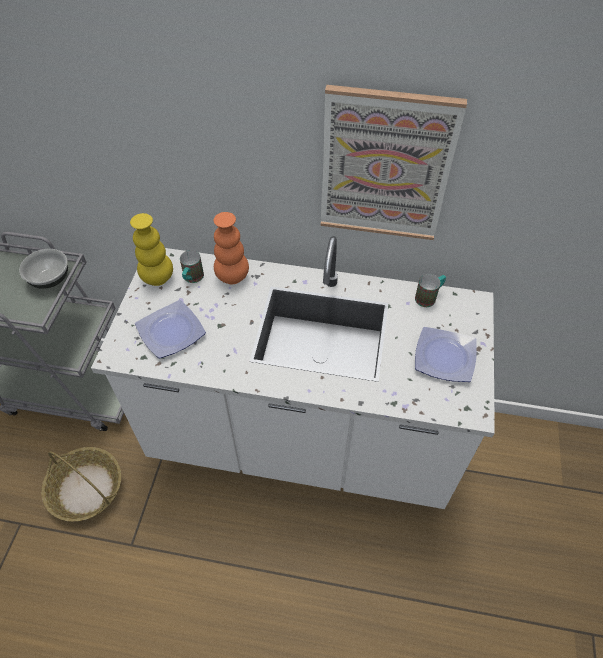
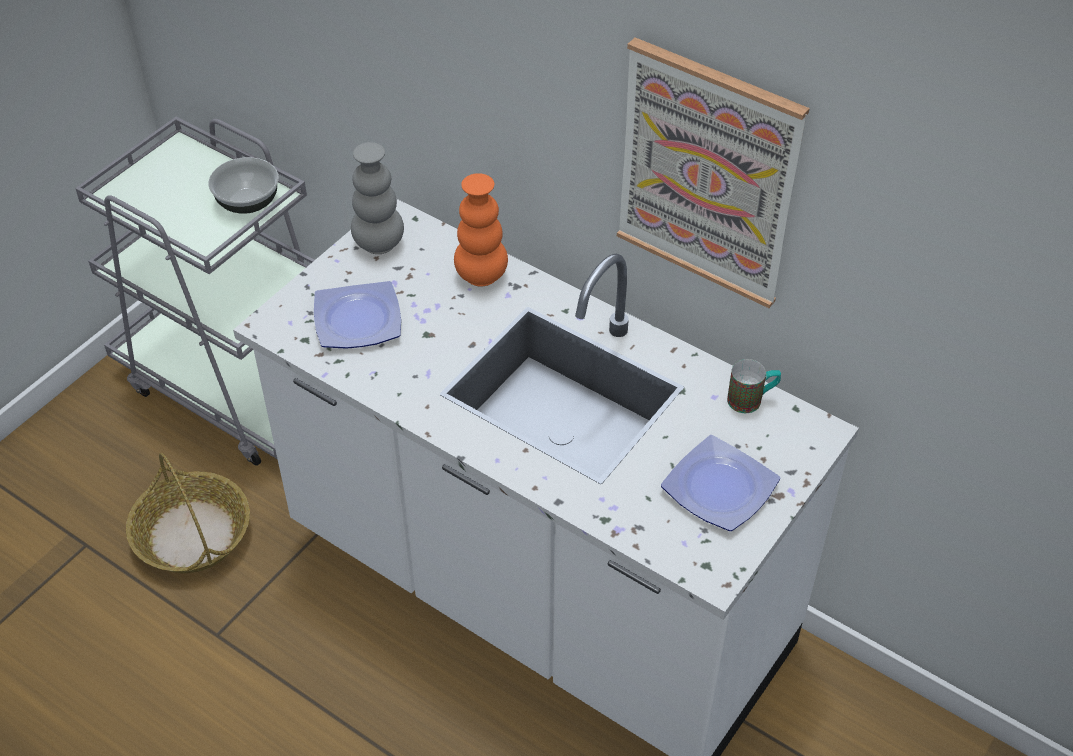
camera: 25 degrees right, 5 degrees down
yellow vase [130,213,173,286] -> grey vase [351,142,404,254]
mug [180,250,204,283] -> none

